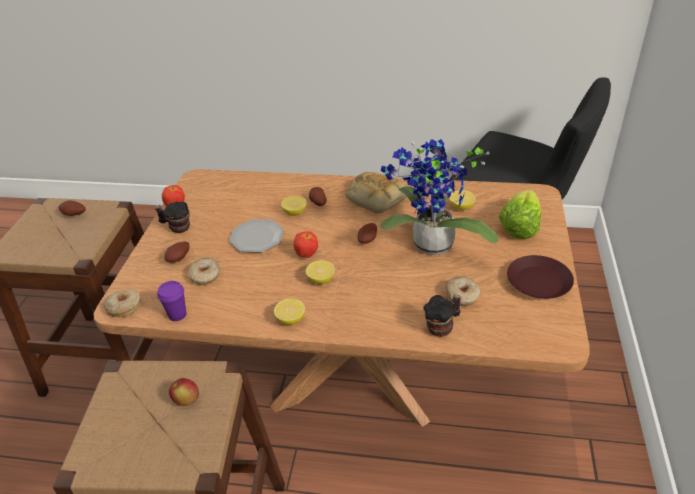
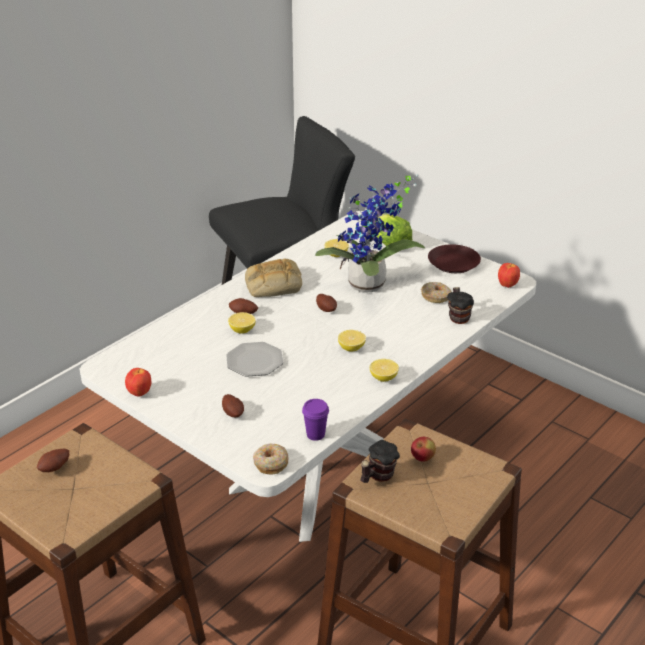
camera: 60 degrees left, 5 degrees down
brown dining table [94,169,589,427] -> white dining table [80,211,536,542]
mug [155,202,190,233] -> mug moved to [360,440,400,483]
donut [188,257,220,285] -> none
apple [293,231,318,258] -> apple moved to [498,263,520,288]

